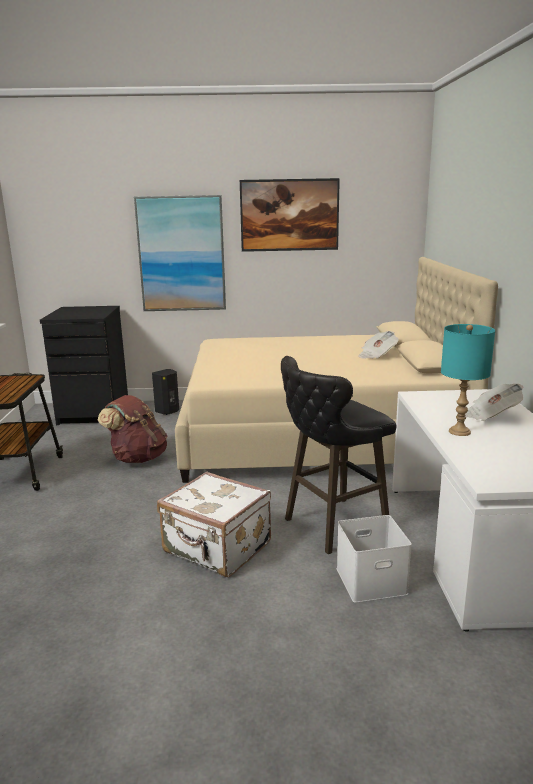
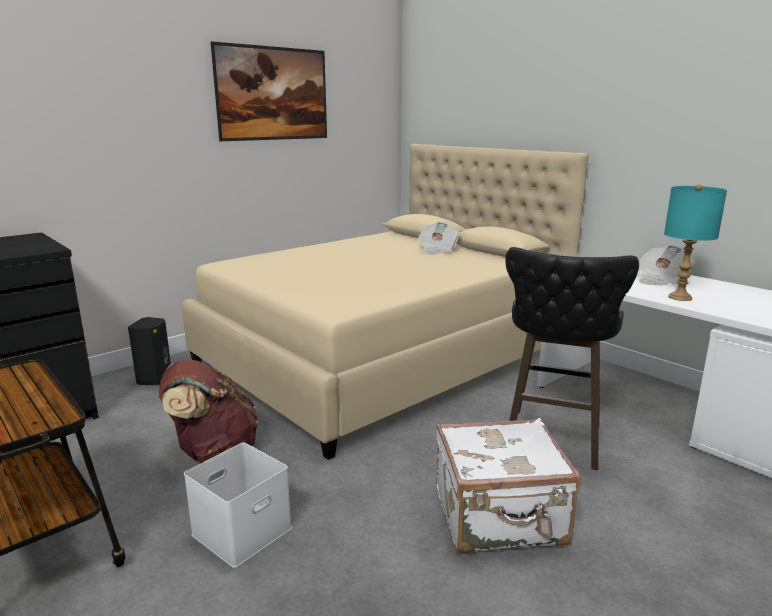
camera: 40 degrees left, 0 degrees up
picture [134,195,226,311] -> none
white storage box [337,515,412,603] -> white storage box moved to [184,442,292,568]

